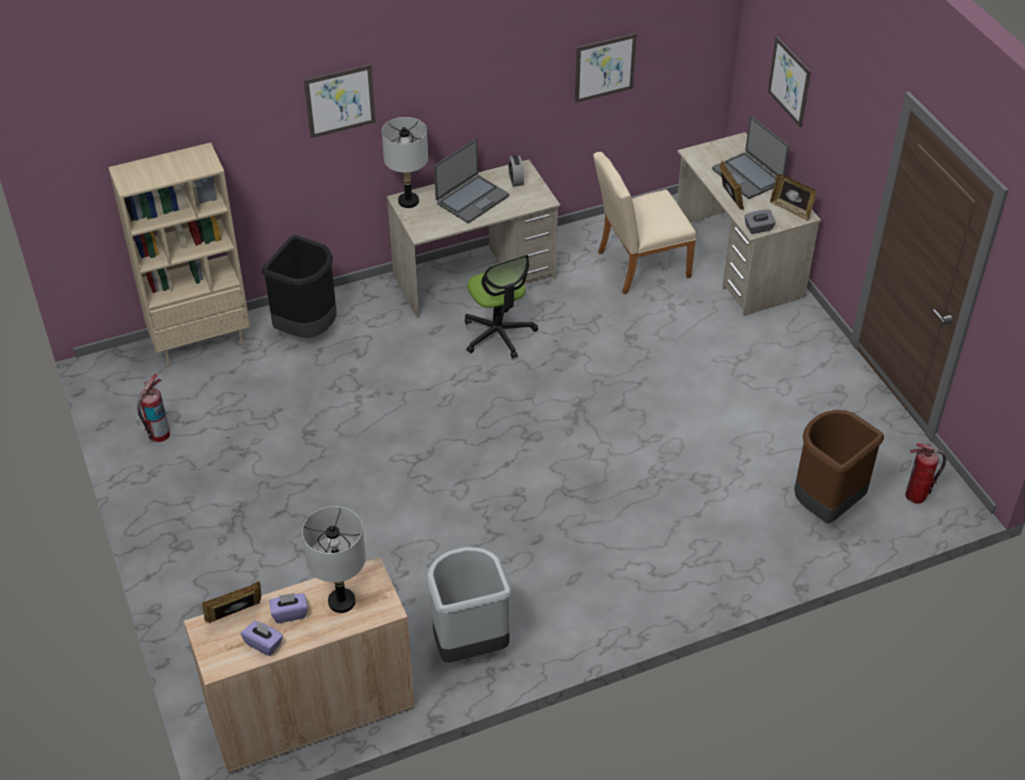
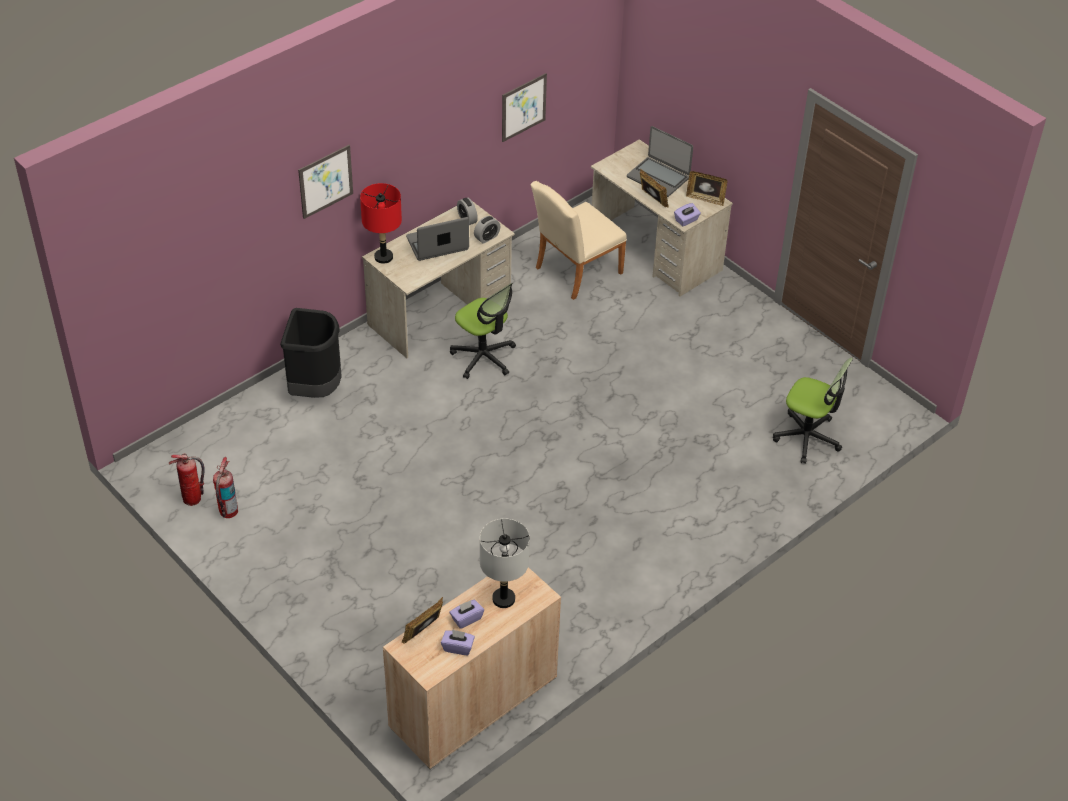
camera: 20 degrees left, 0 degrees up
beige bookcase [108,142,250,366] -> none
grey table lamp [382,117,428,208] -> red table lamp [360,183,402,264]
grey trash can [427,547,512,662] -> none
laptop [434,139,509,223] -> laptop turned 135 degrees counterclockwise [406,217,469,261]
grey tissue box [744,210,776,234] -> purple tissue box [674,203,701,226]
picture [768,36,811,127] -> none
brown trash can [794,410,884,523] -> office chair [773,358,853,464]
fire extinguisher [905,443,947,504] -> fire extinguisher moved to [169,453,205,506]
none -> alarm clock [474,216,500,244]

